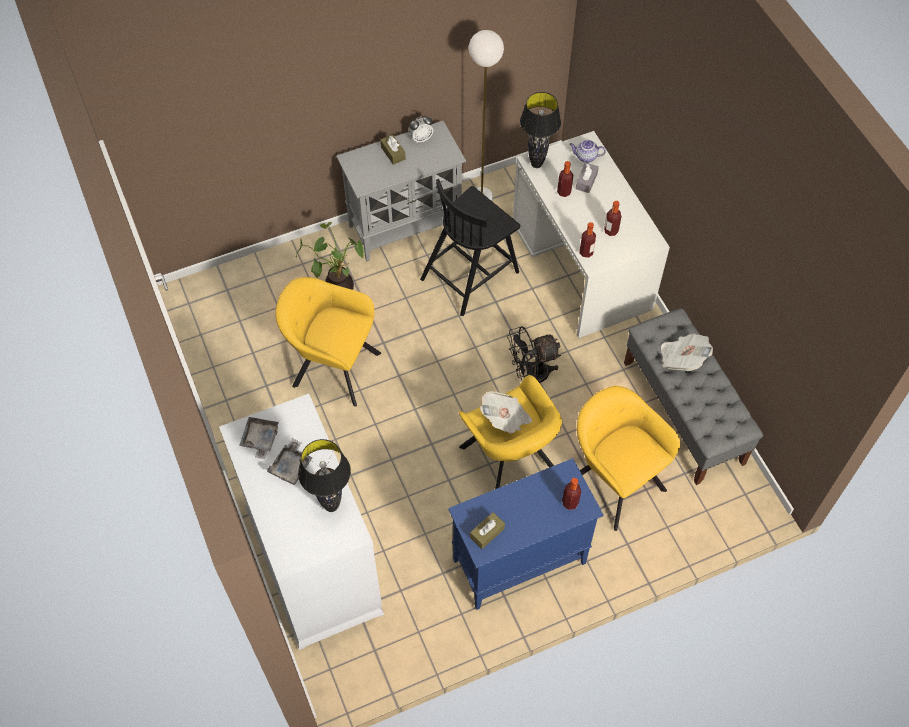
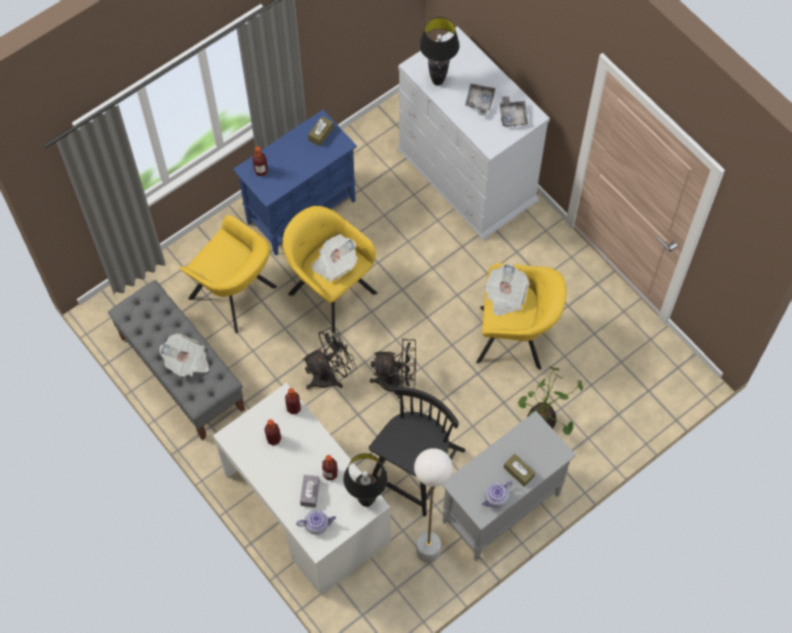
camera: 165 degrees right, 5 degrees up
alarm clock [409,116,433,142] -> teapot [482,481,512,508]
none -> black fan [370,338,416,399]
none -> newspaper [485,263,529,316]

